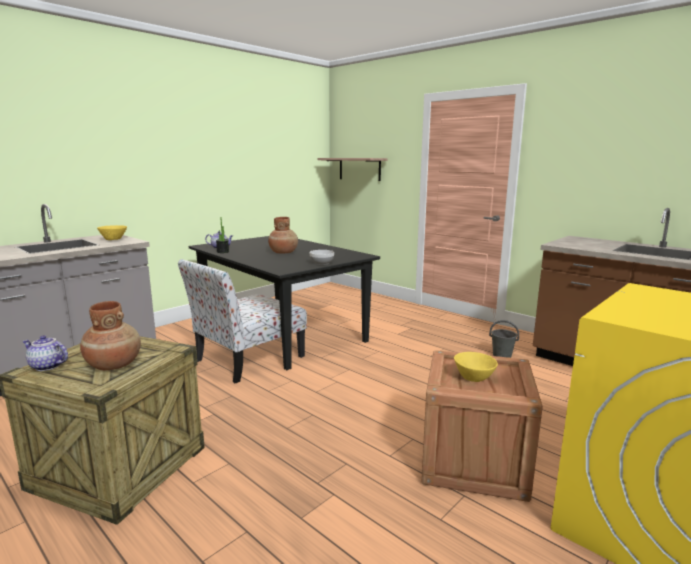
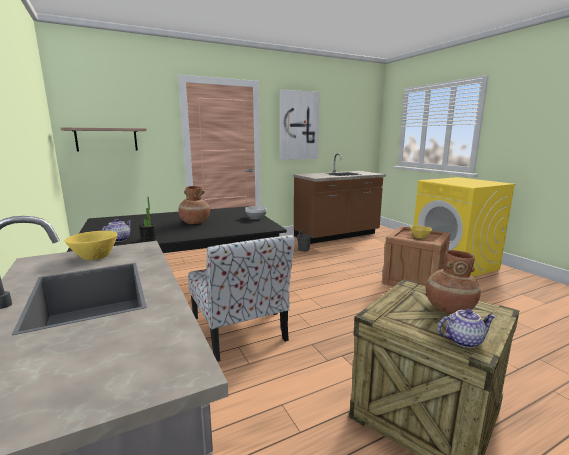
camera: 70 degrees left, 0 degrees up
teapot [22,335,68,371] -> teapot turned 135 degrees counterclockwise [438,309,496,348]
none -> picture [280,89,319,160]

